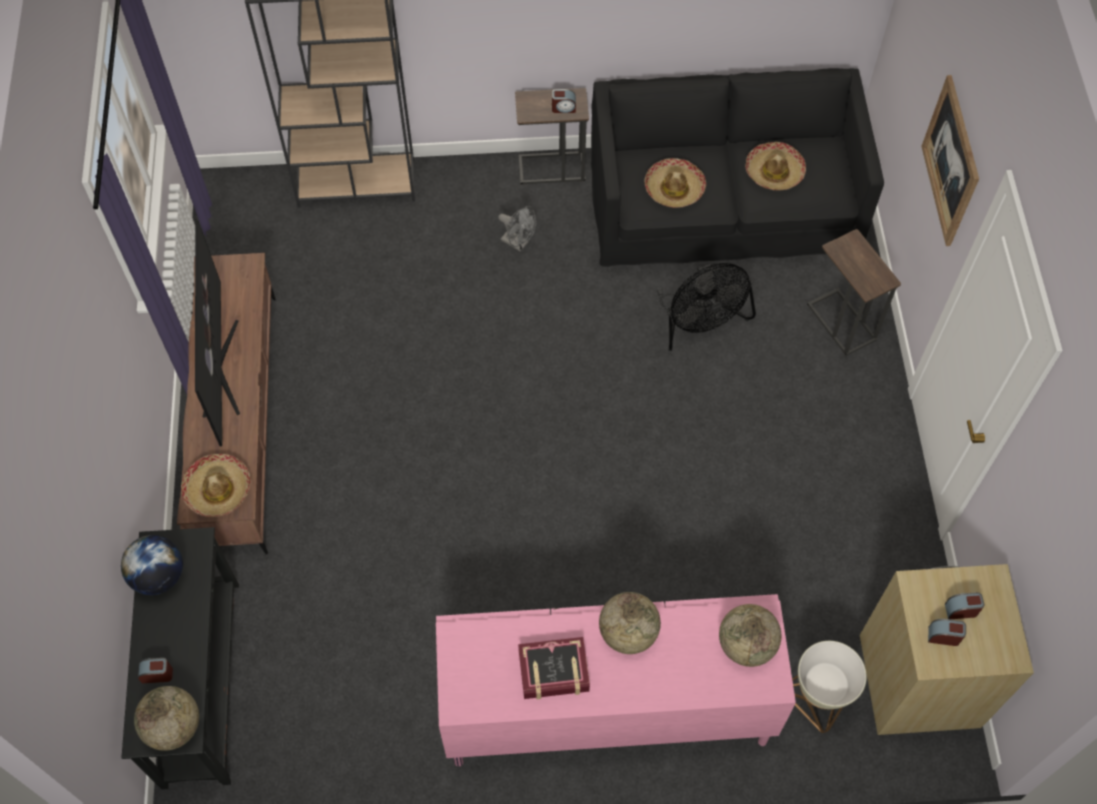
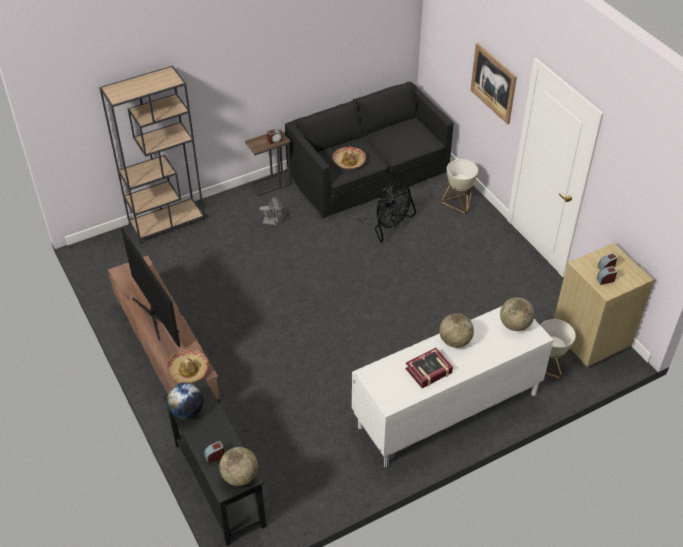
camera: 25 degrees left, 15 degrees down
pink cabinet [436,594,796,767] -> white cabinet [352,306,553,467]
hat [745,142,806,190] -> none
brown side table [807,229,901,356] -> planter [441,159,478,214]

